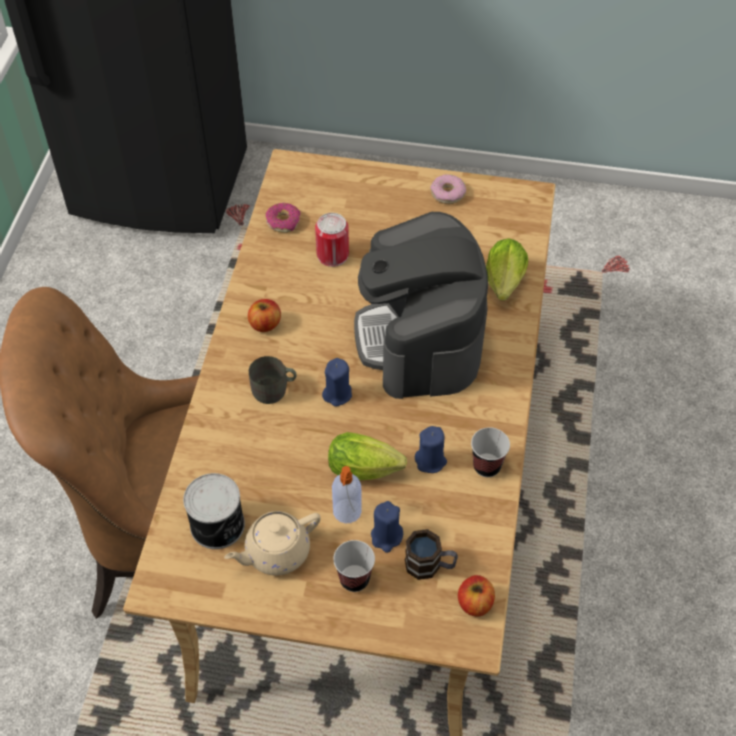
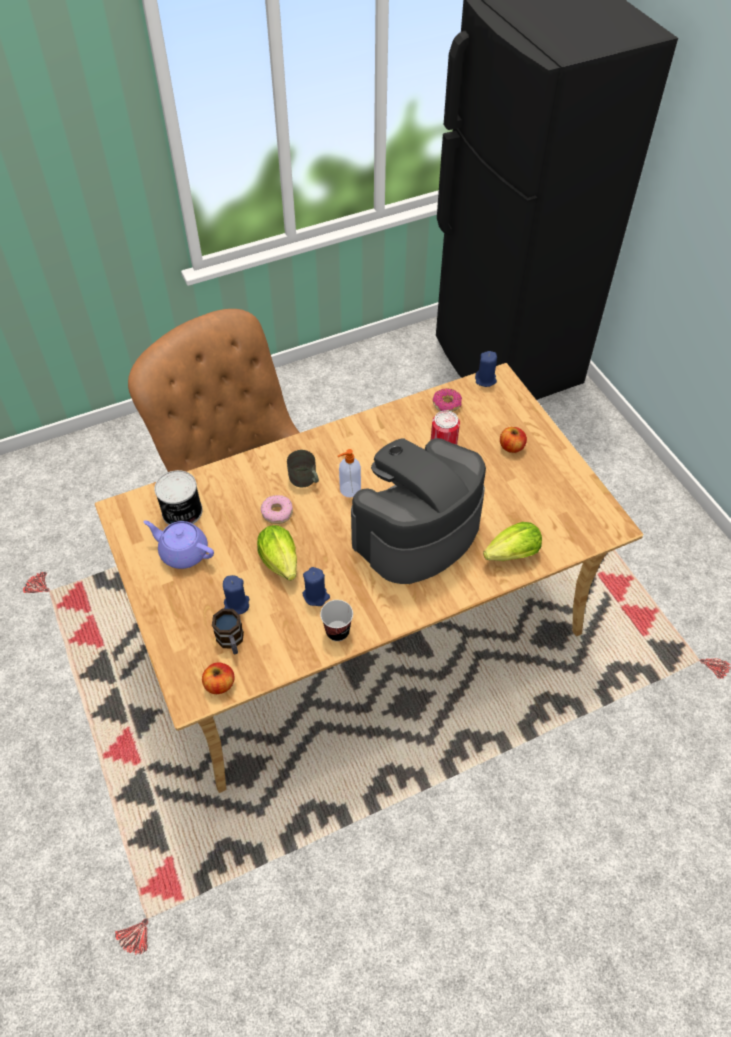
camera: 55 degrees right, 0 degrees up
beige teapot [224,511,321,575] -> purple teapot [143,520,214,569]
apple [248,299,281,332] -> apple moved to [500,427,527,453]
blue candle [322,358,352,406] -> blue candle moved to [475,351,497,387]
soap dispenser [332,466,362,523] -> soap dispenser moved to [338,449,361,497]
cup [333,540,375,592] -> none
donut [430,174,466,204] -> donut moved to [261,495,293,524]

